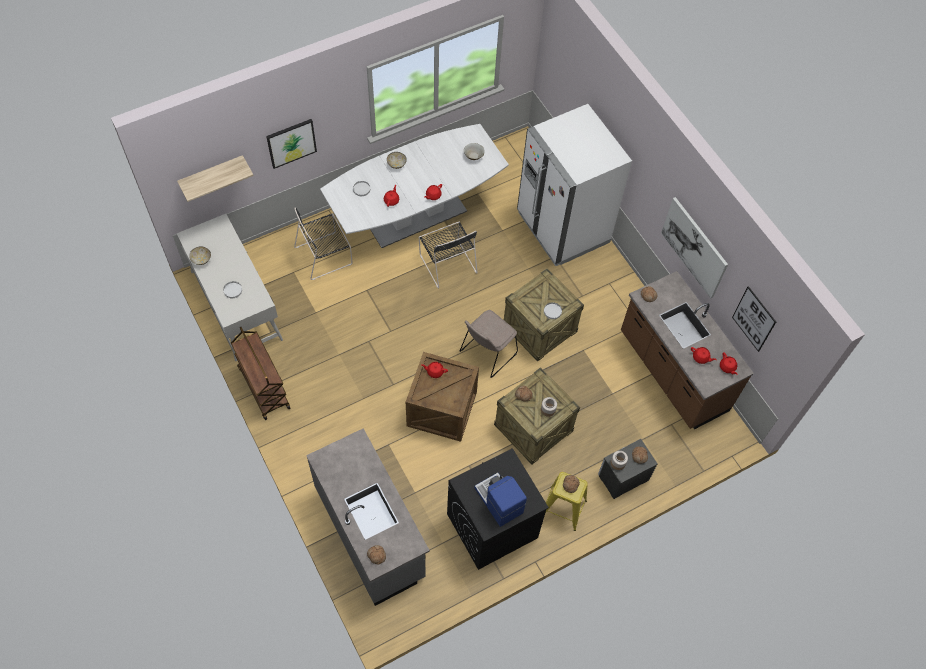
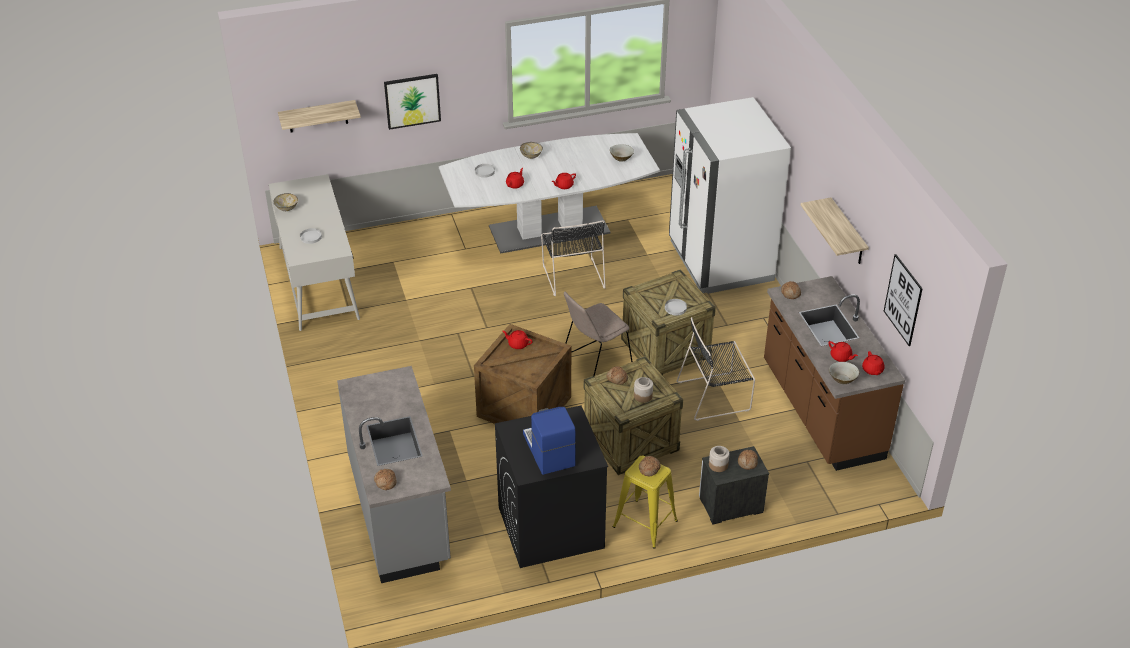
camera: 15 degrees right, 20 degrees down
brown cart [231,327,291,420] -> none
black chair [294,208,353,280] -> black chair moved to [676,317,755,421]
picture [661,197,728,299] -> shelf [801,198,869,264]
none -> beige bowl [829,362,859,384]

